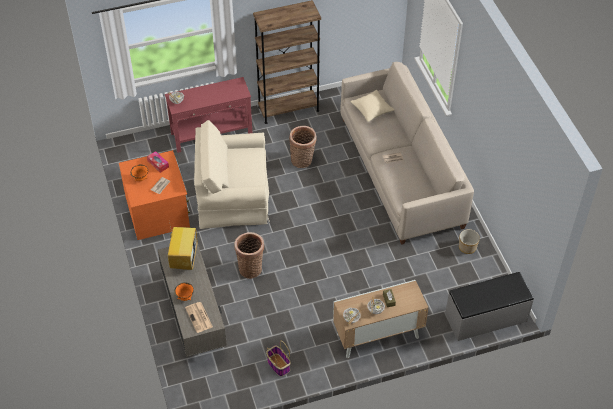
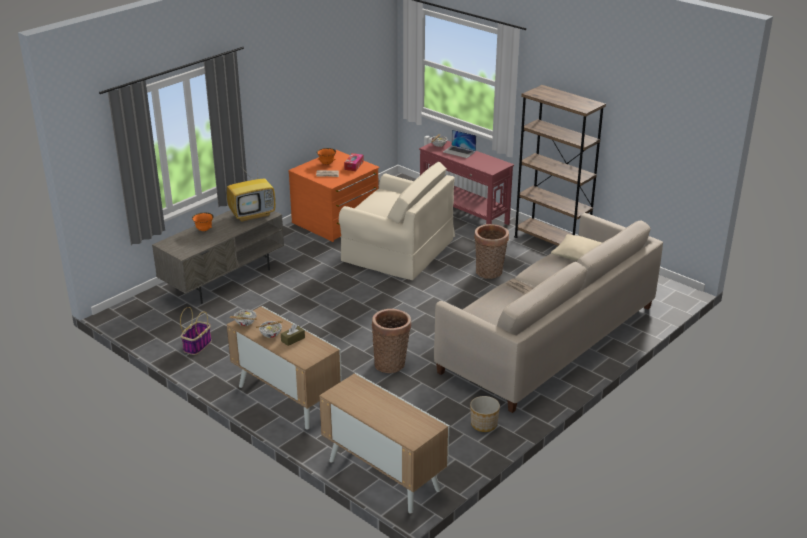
camera: 60 degrees right, 20 degrees down
newspaper [185,302,213,333] -> none
beige armchair [194,120,270,229] -> beige armchair turned 150 degrees clockwise [339,162,455,280]
basket [235,232,264,279] -> basket moved to [371,309,411,373]
grey bench [445,272,534,341] -> cabinet [319,373,449,514]
none -> laptop [443,130,476,158]

